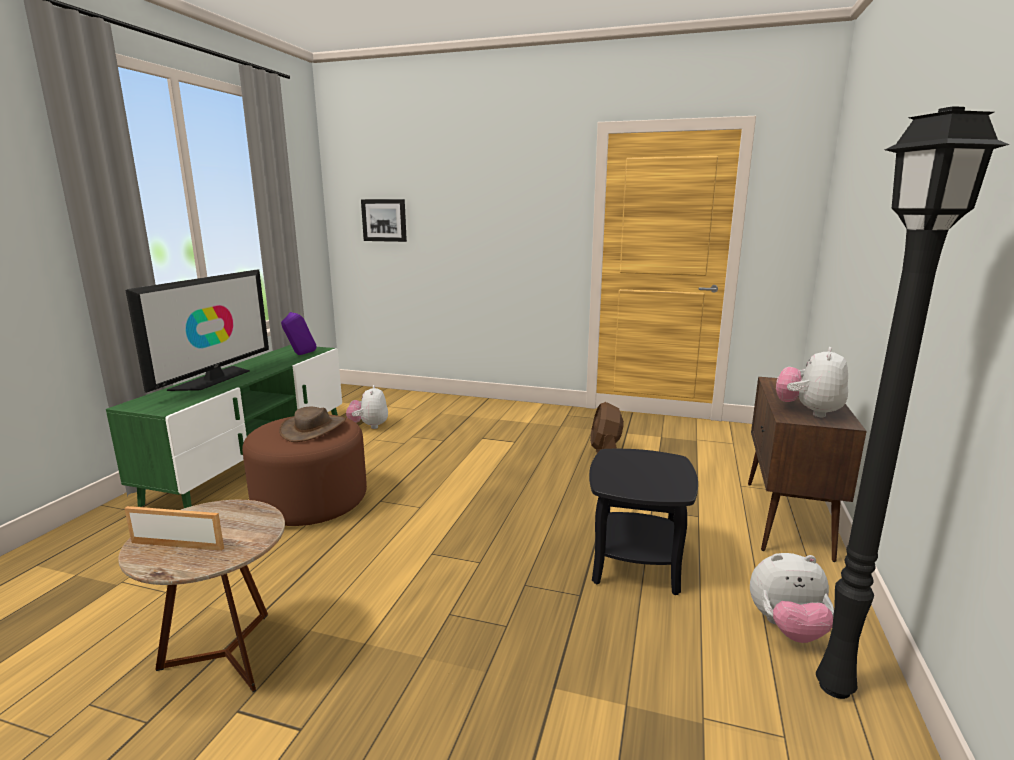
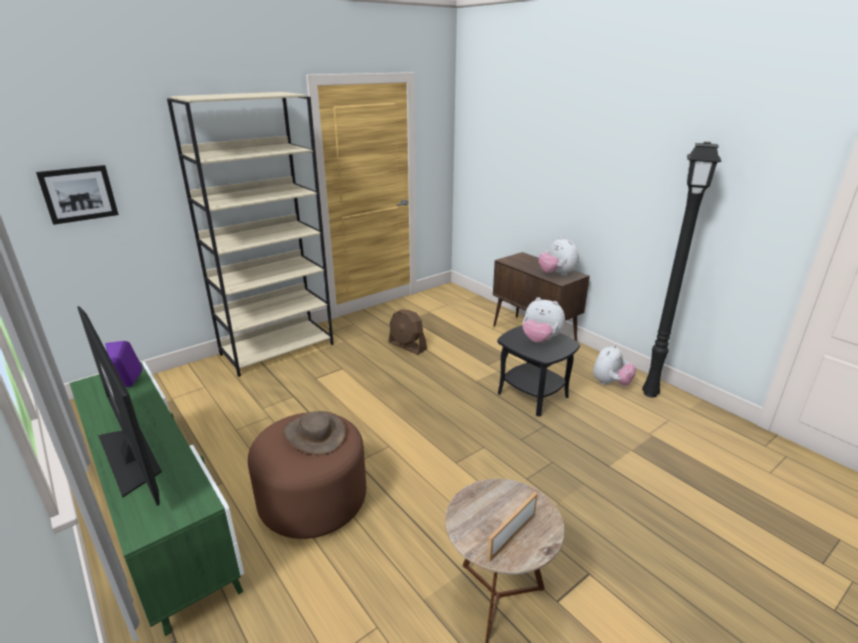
camera: 55 degrees left, 10 degrees up
plush toy [346,385,388,429] -> plush toy moved to [523,297,565,343]
none -> beige bookcase [167,92,334,377]

